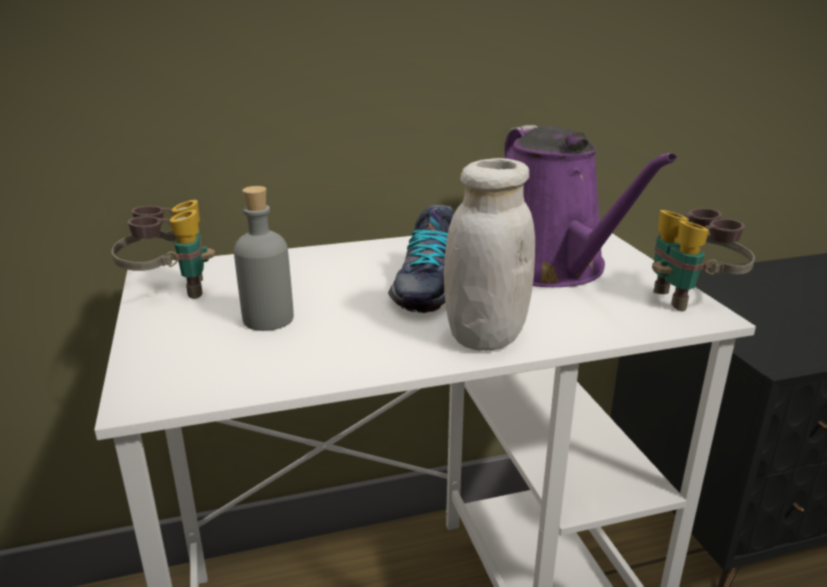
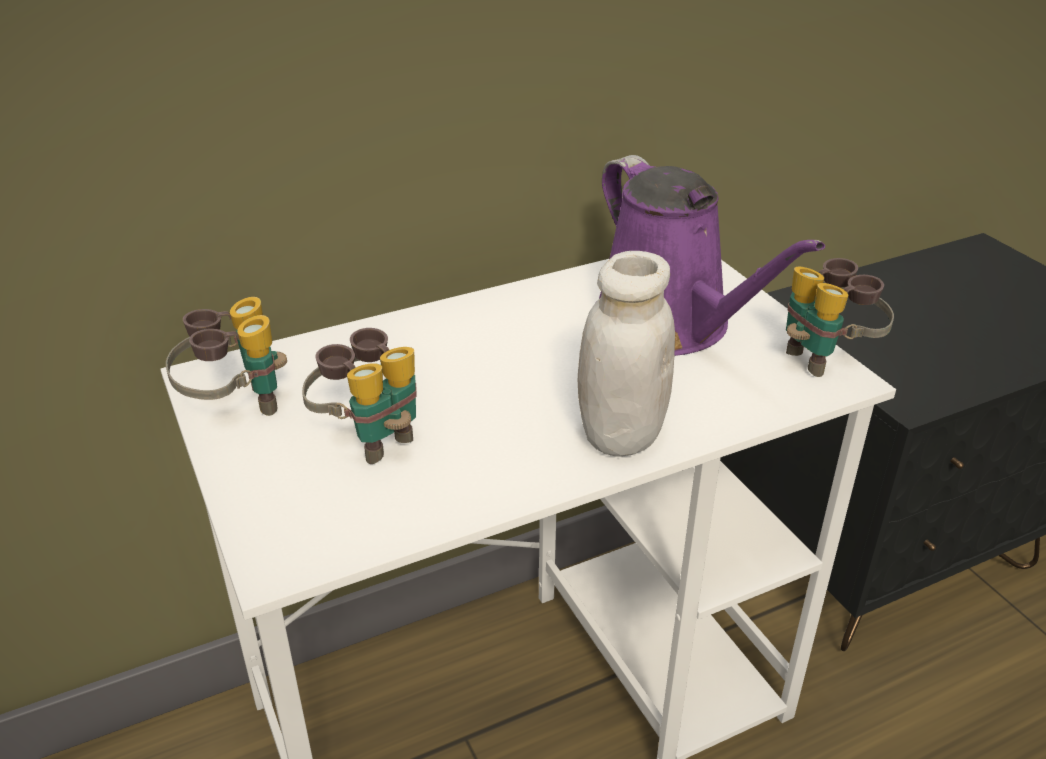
camera: 10 degrees left, 10 degrees up
grey bottle [234,186,294,331] -> binoculars [302,328,417,464]
shoe [388,205,453,313] -> none

